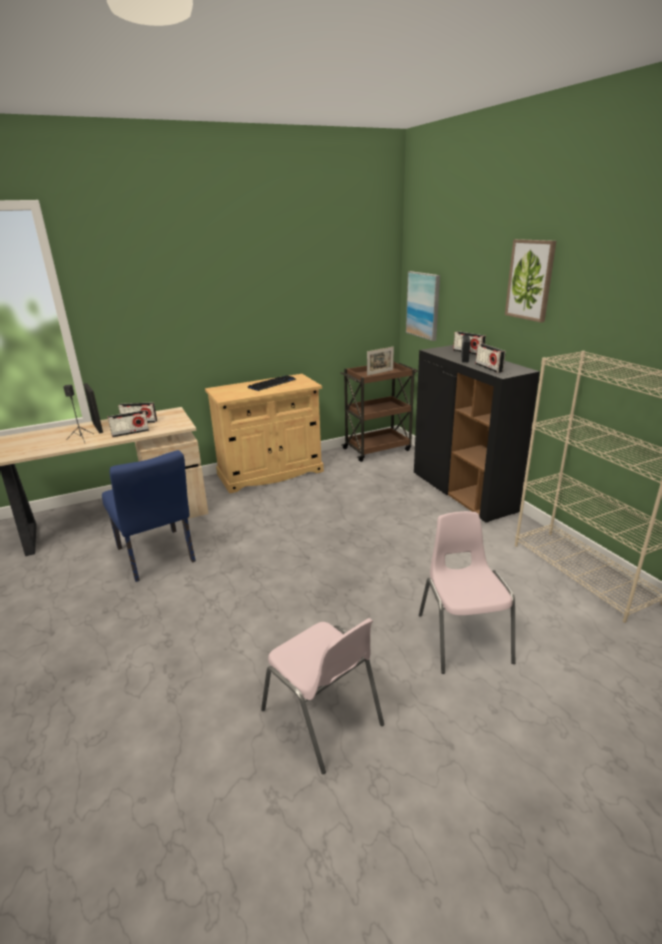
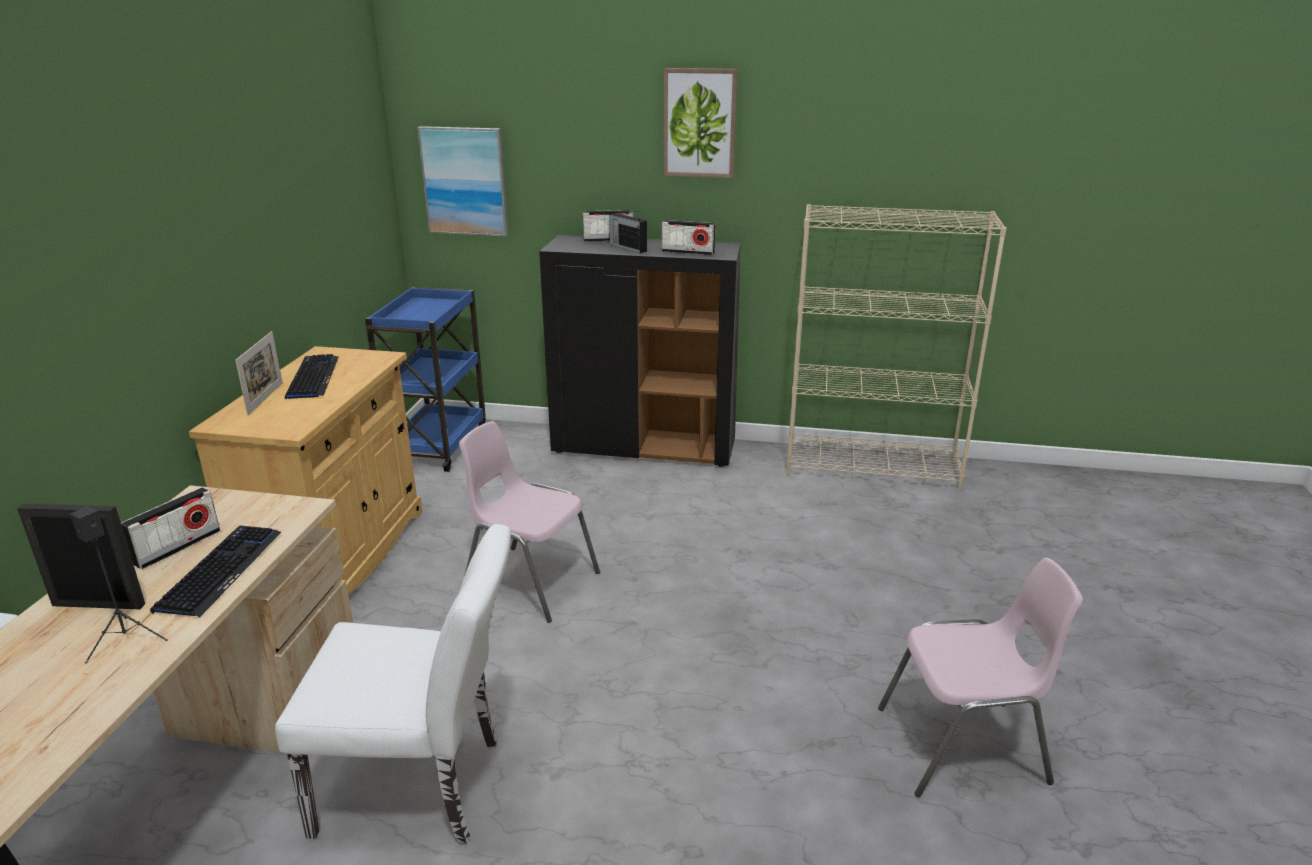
camera: 55 degrees left, 0 degrees up
blue chair [102,450,196,582] -> white chair [275,524,511,844]
radio [108,410,149,437] -> keyboard [150,525,281,617]
brown cart [340,361,418,462] -> blue cart [365,287,486,472]
picture frame [367,346,394,376] -> picture frame moved to [235,331,283,415]
pink chair [419,511,515,674] -> pink chair moved to [459,421,600,623]

